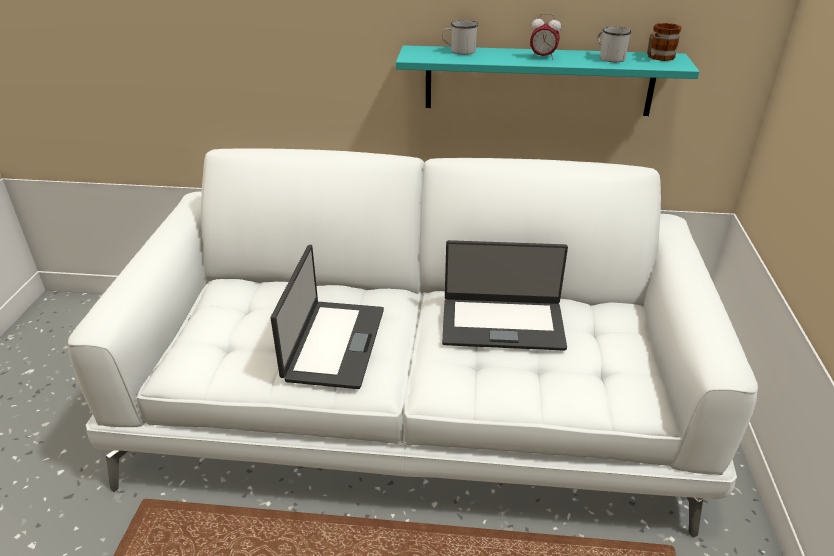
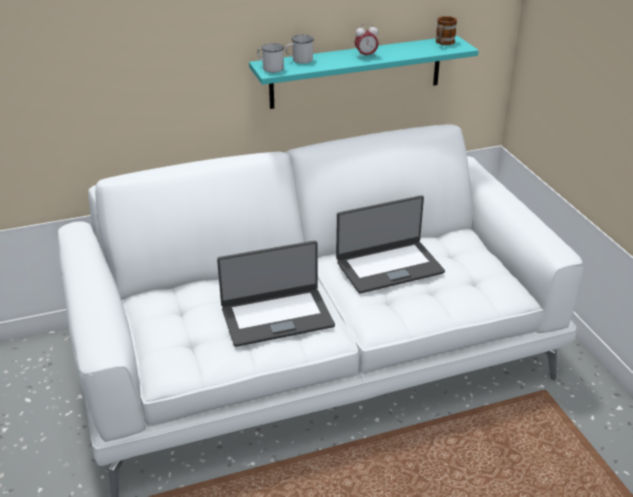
camera: 25 degrees left, 0 degrees up
laptop [271,245,384,389] -> laptop turned 90 degrees clockwise [217,241,335,347]
white mug [598,27,632,62] -> white mug moved to [257,43,284,73]

